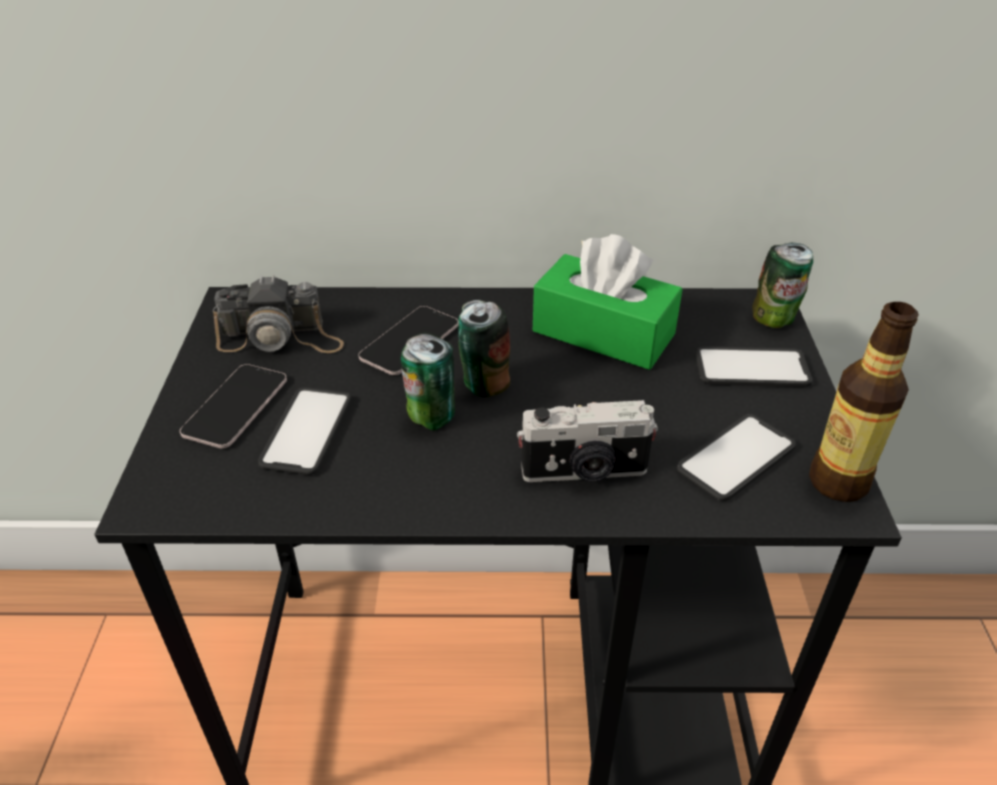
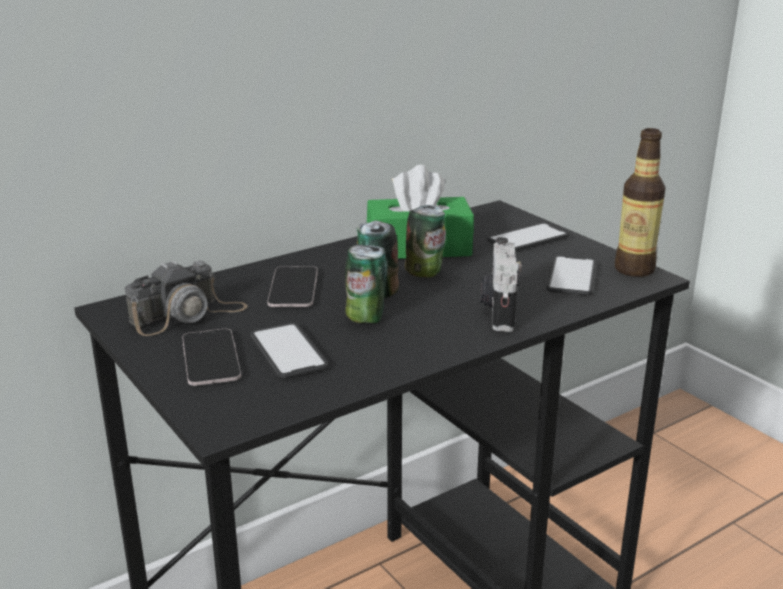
camera: 35 degrees left, 15 degrees down
camera [517,400,658,482] -> camera turned 135 degrees clockwise [481,237,522,332]
can [752,243,813,328] -> can moved to [405,205,446,277]

